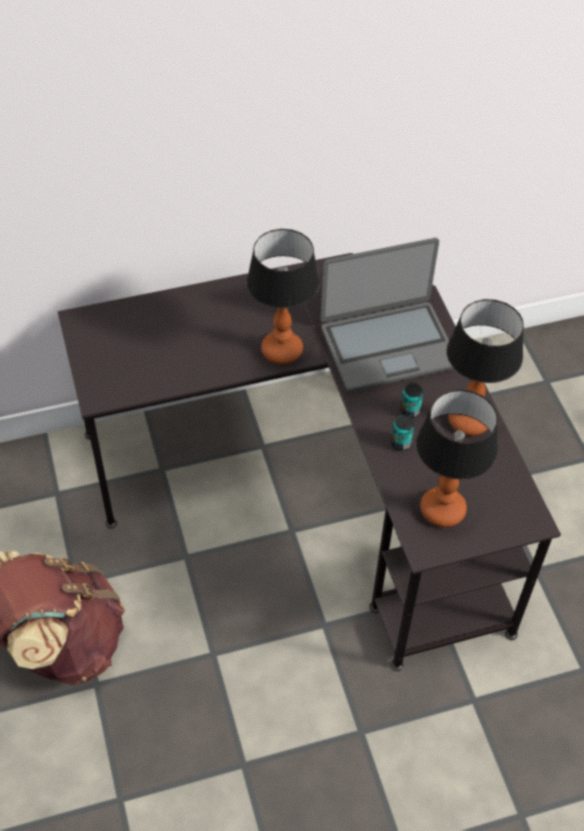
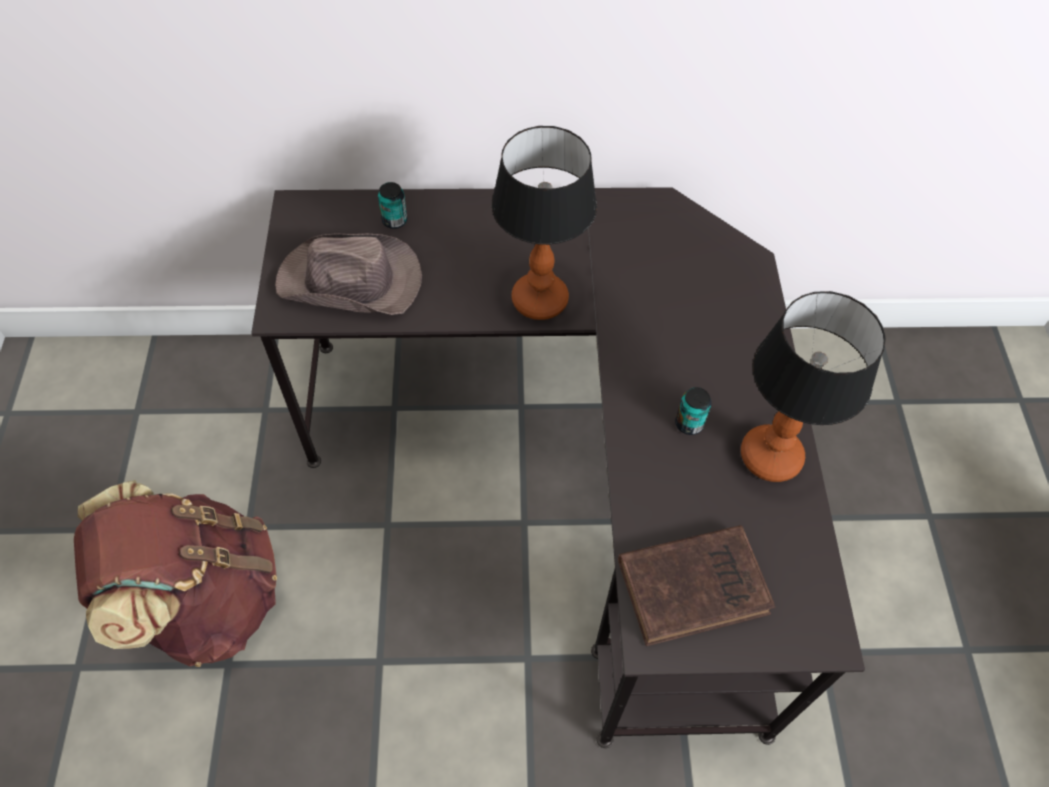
camera: 15 degrees right, 5 degrees up
laptop [320,238,454,392] -> none
can [391,415,414,451] -> can moved to [378,182,407,229]
table lamp [416,390,498,527] -> brown book [618,525,775,646]
none -> brown hat [275,233,422,315]

